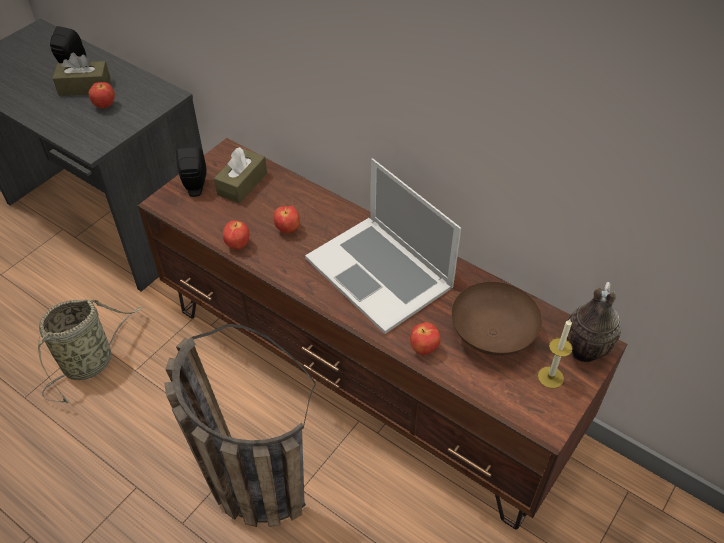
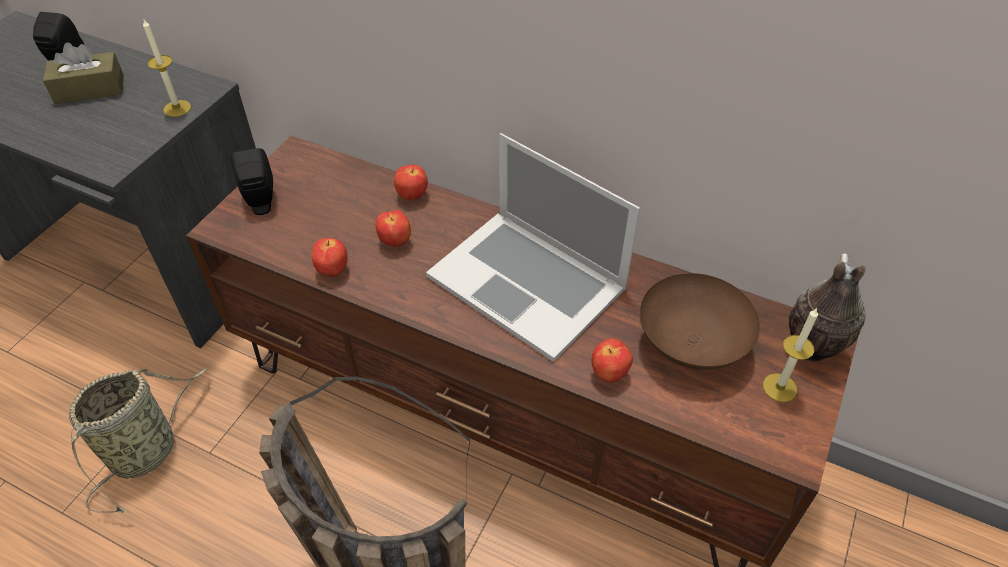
camera: 10 degrees left, 0 degrees up
apple [88,82,115,108] -> apple moved to [394,165,428,200]
brown tissue box [214,147,267,204] -> none
none -> candle [143,18,191,117]

